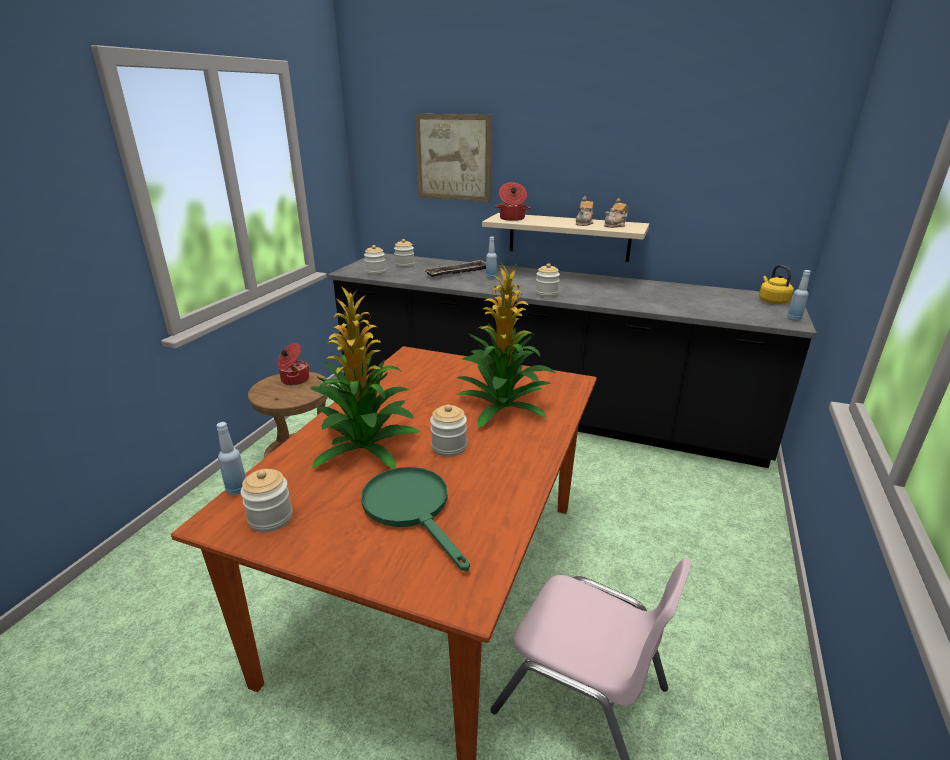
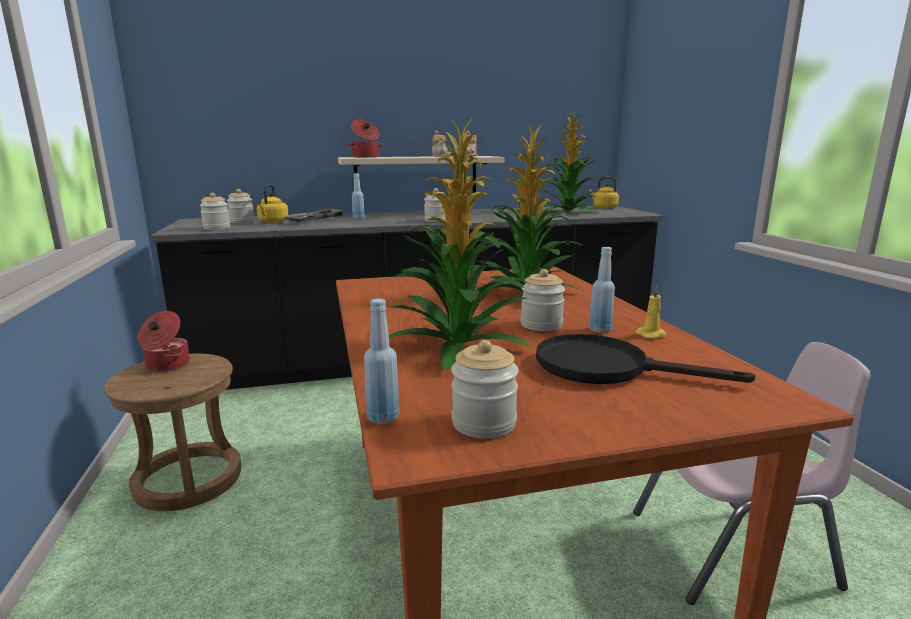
camera: 35 degrees left, 10 degrees down
green frying pan [361,467,470,571] -> black frying pan [536,334,756,384]
picture [415,114,492,202] -> none
blue bottle [787,270,811,321] -> blue bottle moved to [589,247,615,333]
none -> yellow kettle [257,184,289,223]
none -> potted plant [541,109,603,212]
none -> yellow candle [636,285,666,338]

